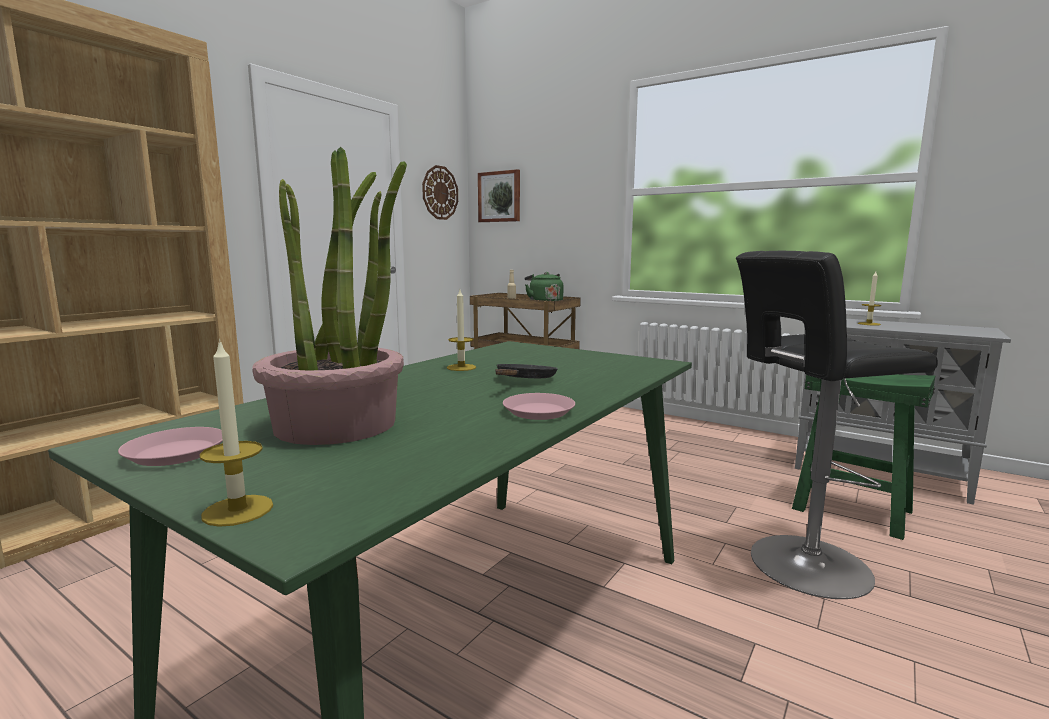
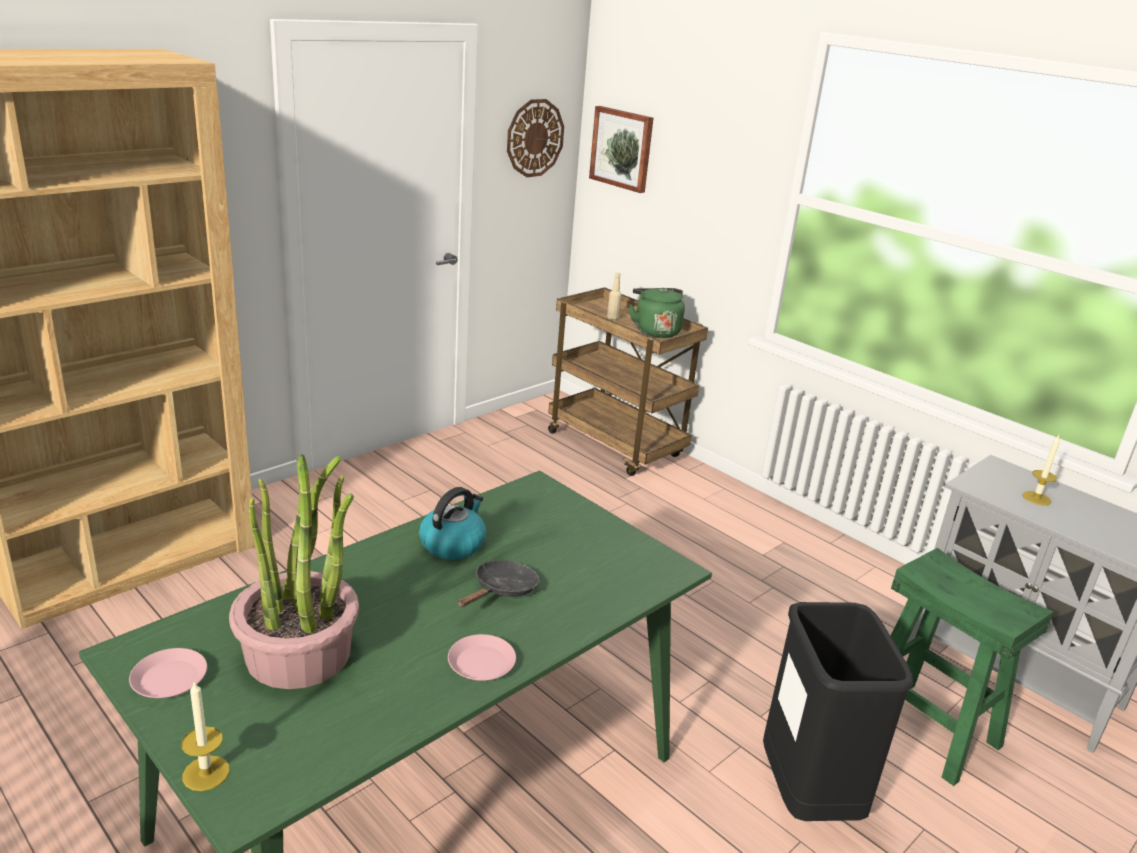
camera: 10 degrees right, 15 degrees up
candle [447,290,476,371] -> kettle [419,487,486,559]
black stool [736,251,938,599] -> black trash can [763,602,913,821]

